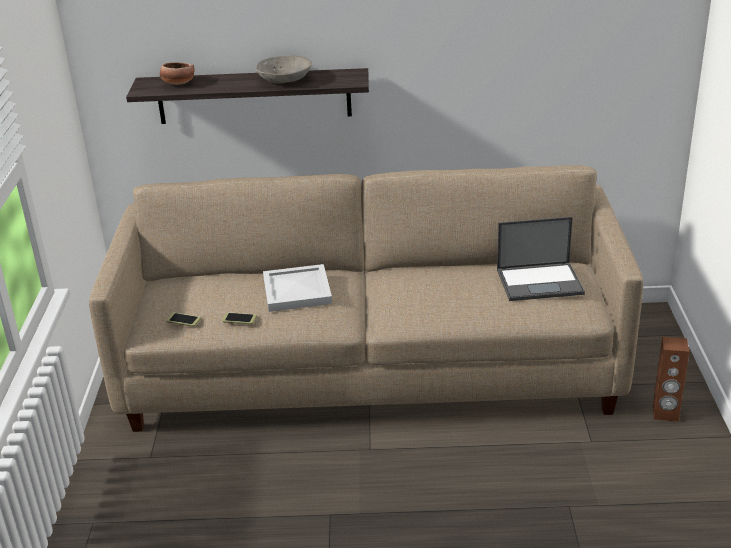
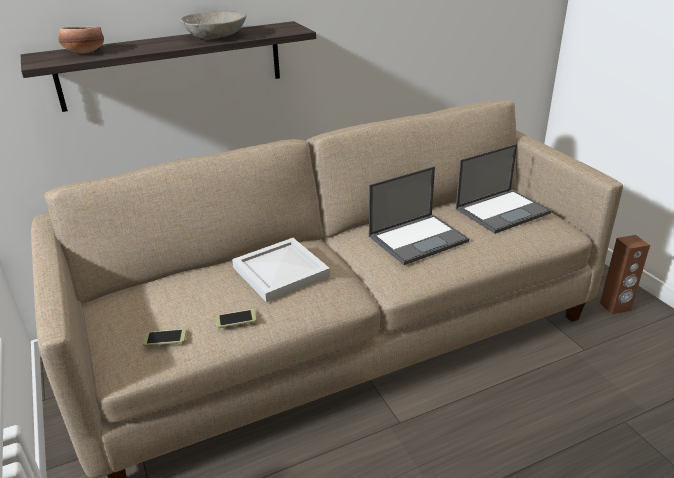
camera: 25 degrees left, 0 degrees up
none -> laptop [369,166,469,265]

